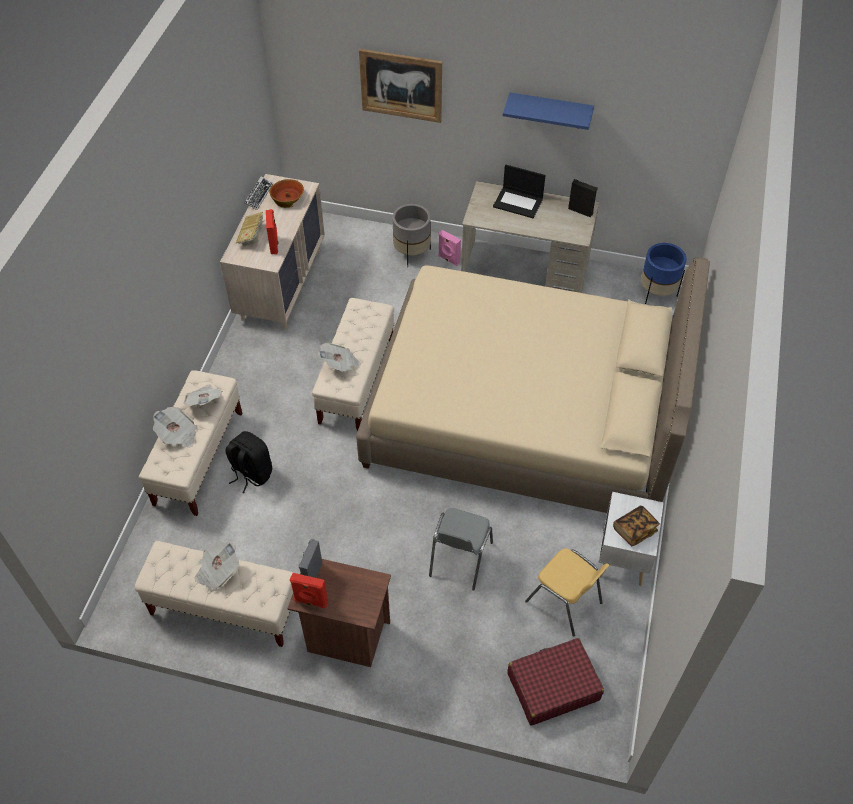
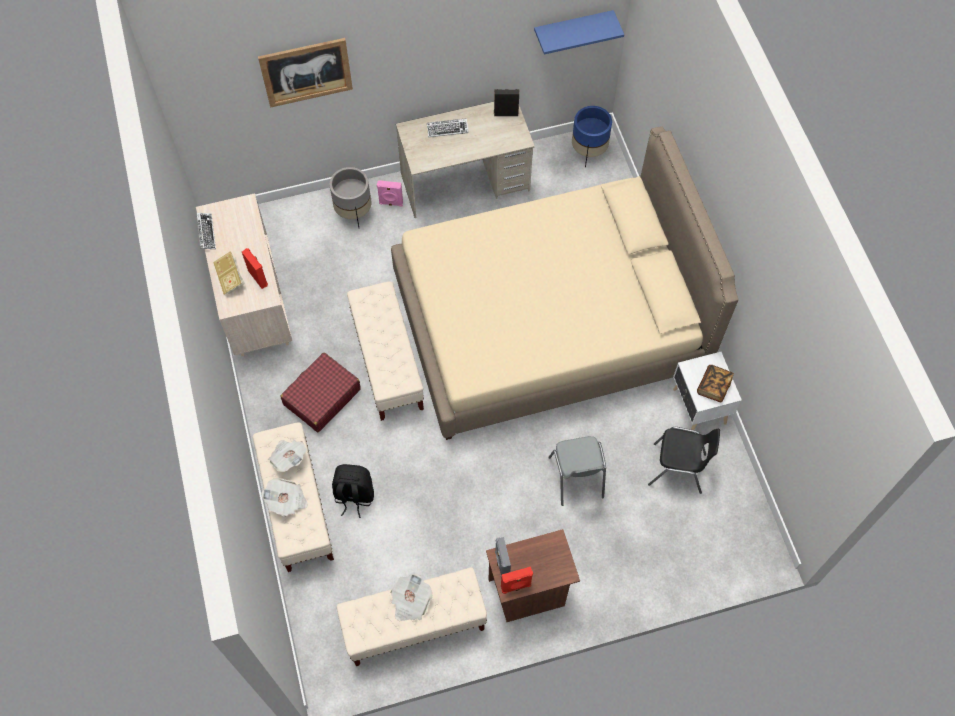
camera: 30 degrees left, 10 degrees up
bowl [270,179,304,208] -> none
newspaper [318,342,361,372] -> none
laptop [493,164,546,218] -> keyboard [427,118,469,137]
blue shelf [503,92,594,130] -> blue shelf moved to [534,10,624,54]
red suitcase [507,638,604,725] -> red suitcase moved to [281,352,361,432]
yellow chair [525,548,609,637] -> black chair [648,427,720,494]

